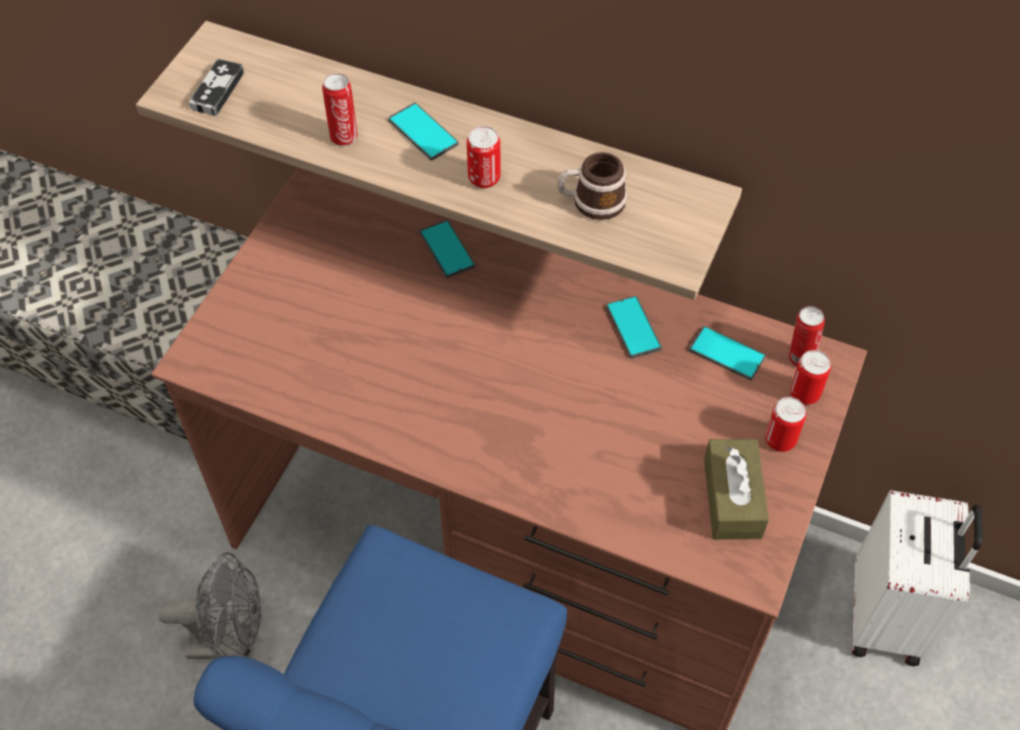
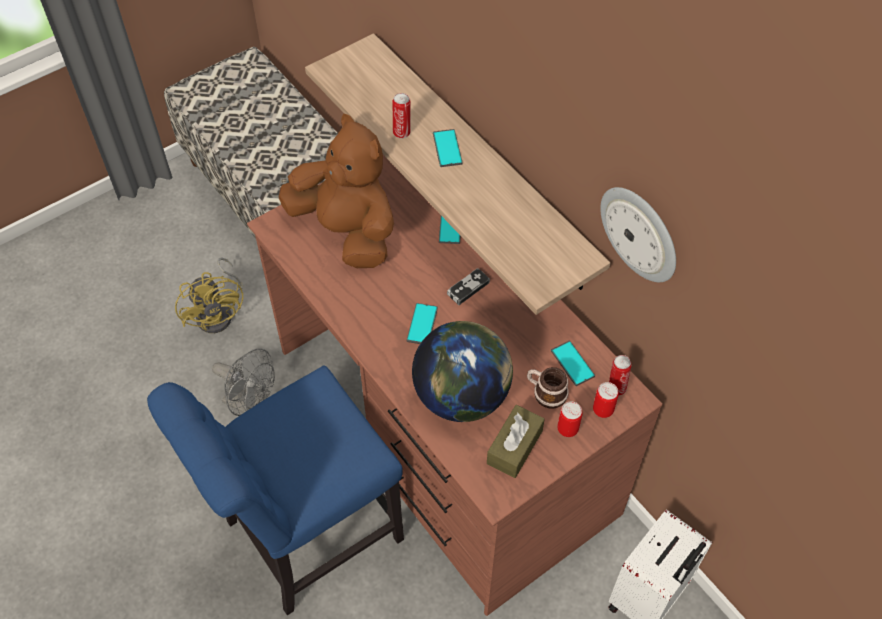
camera: 30 degrees right, 0 degrees up
game controller [189,59,244,116] -> game controller moved to [447,268,490,305]
can [467,126,501,188] -> none
mug [557,152,627,220] -> mug moved to [527,367,568,409]
phone [606,296,662,359] -> phone moved to [407,303,438,344]
none -> yellow fan [175,257,243,333]
none -> brown plush toy [278,114,394,268]
none -> globe [412,321,513,422]
none -> wall clock [600,187,676,282]

